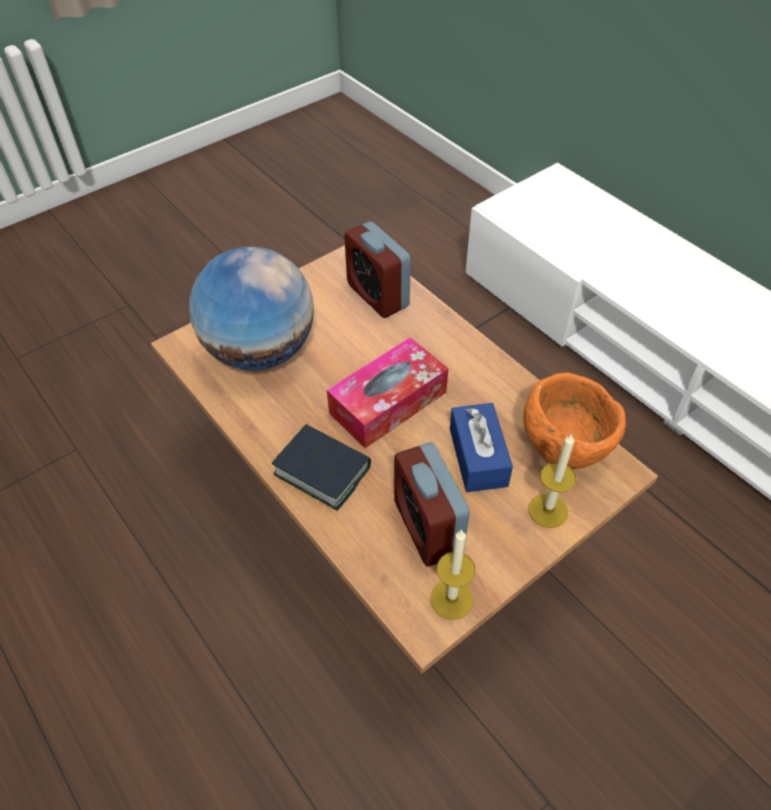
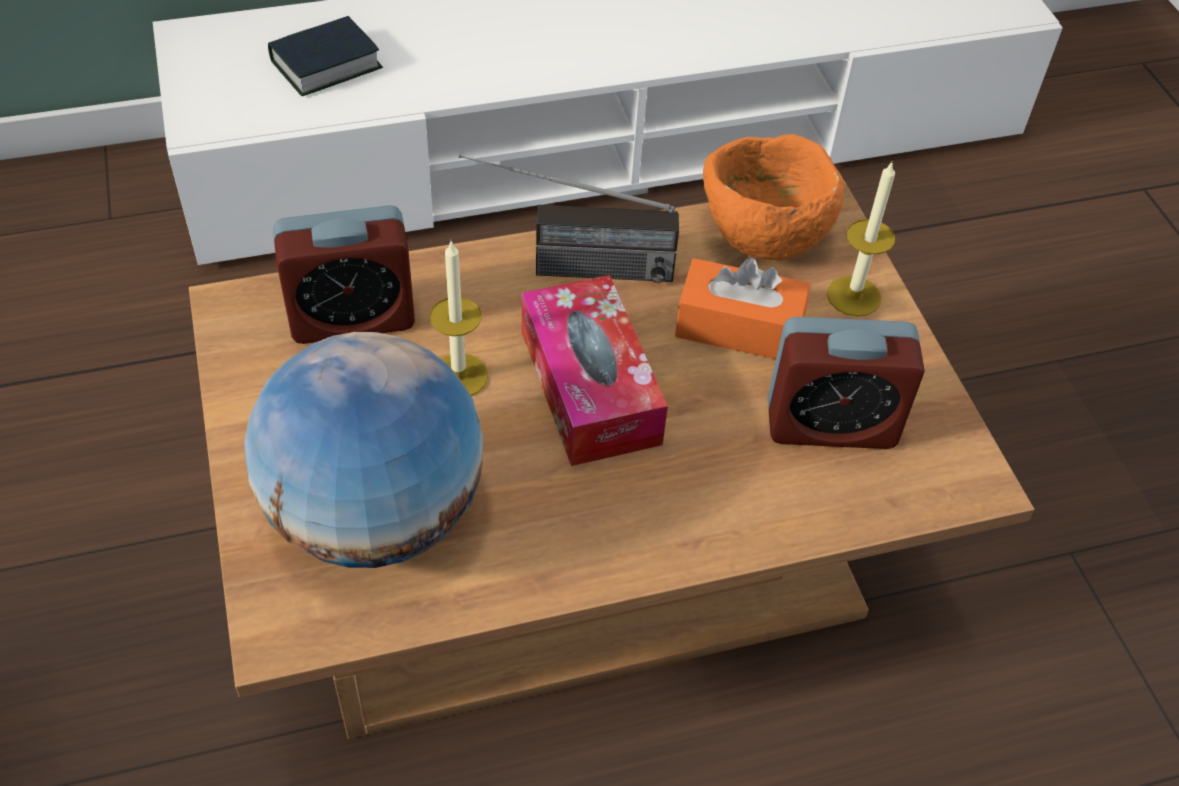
camera: 70 degrees left, 0 degrees up
book [272,424,371,511] -> book moved to [268,16,383,96]
candle [430,529,476,620] -> candle moved to [429,241,488,396]
blue tissue box [450,403,513,492] -> orange tissue box [675,258,810,359]
none -> radio [459,154,679,283]

